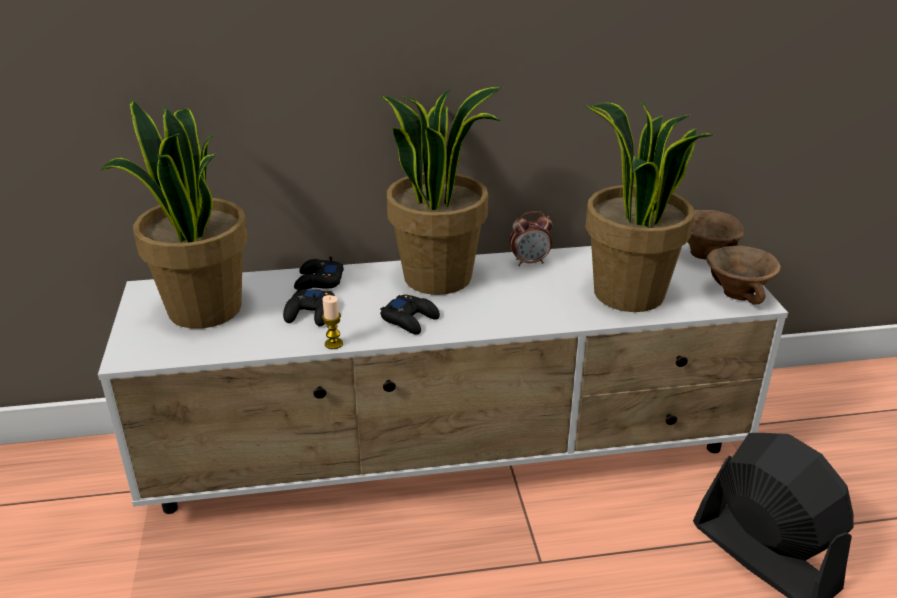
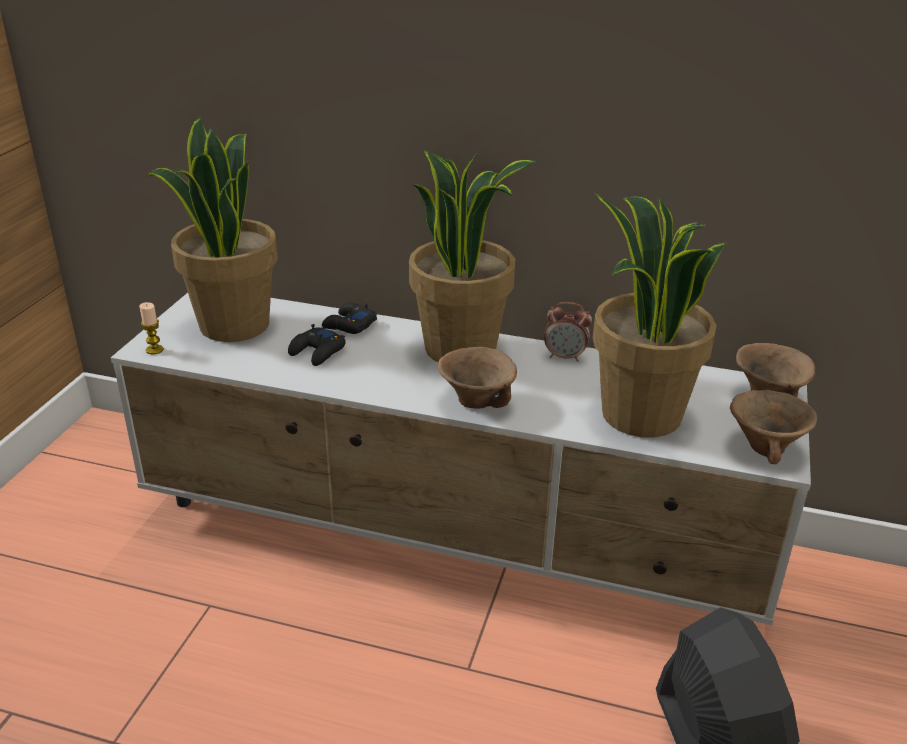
camera: 25 degrees right, 0 degrees up
candle [322,295,343,349] -> candle moved to [139,302,164,354]
black game controller [380,295,440,335] -> none
none -> brown bowl [438,347,517,409]

